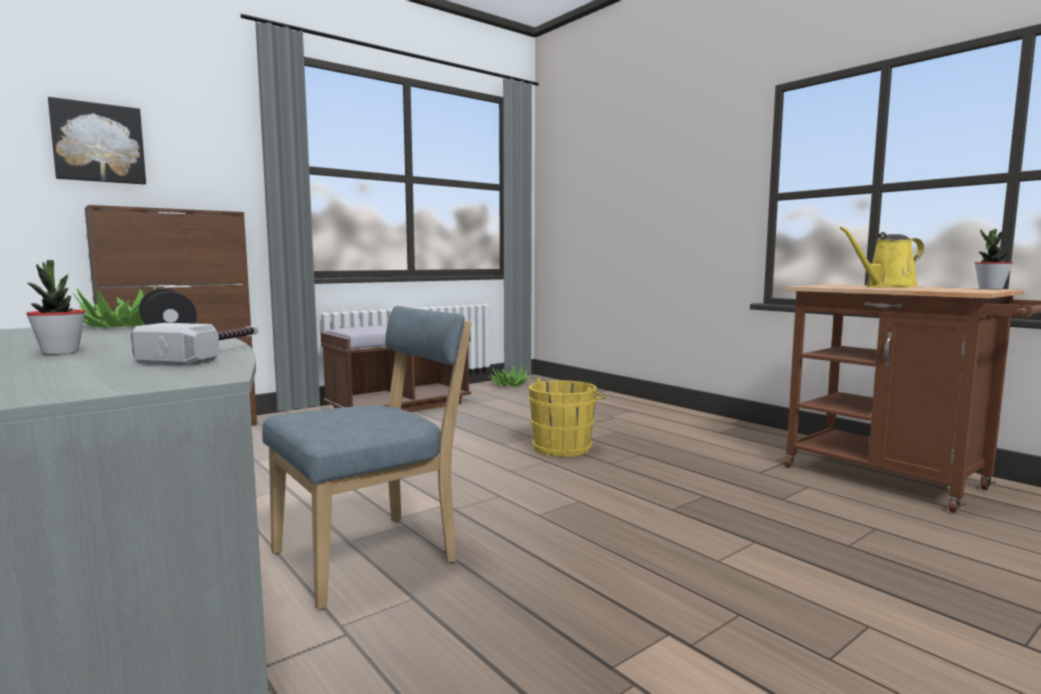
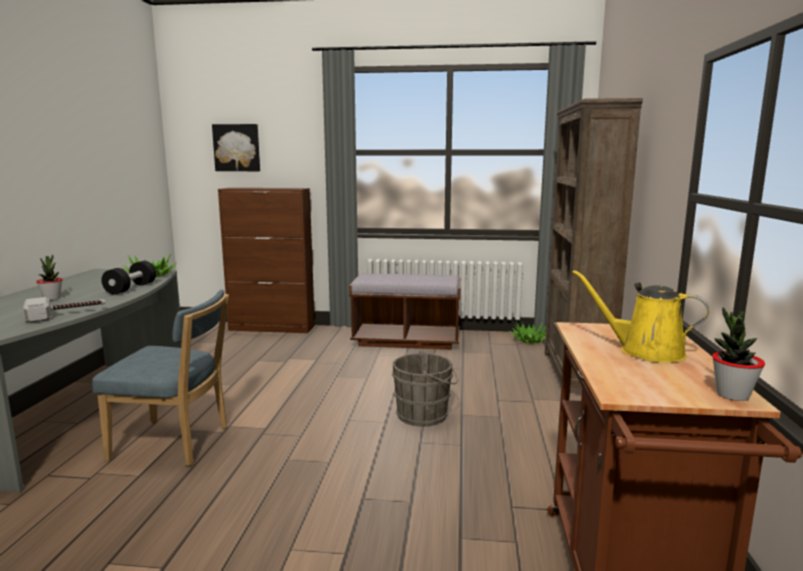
camera: 45 degrees right, 5 degrees up
yellow bucket [528,379,606,457] -> grey bucket [392,351,458,426]
none -> brown bookcase [545,98,643,398]

